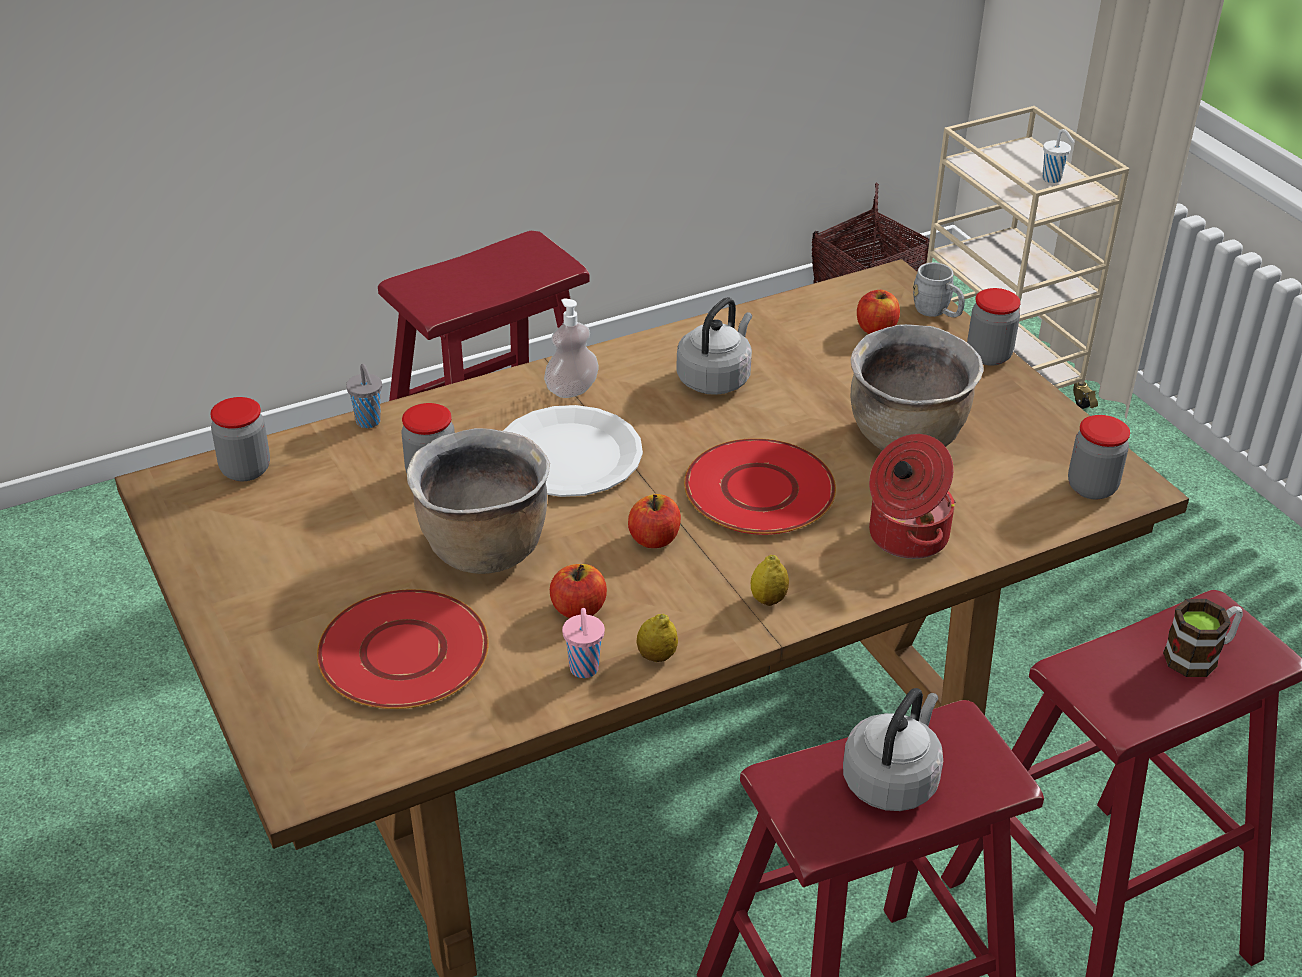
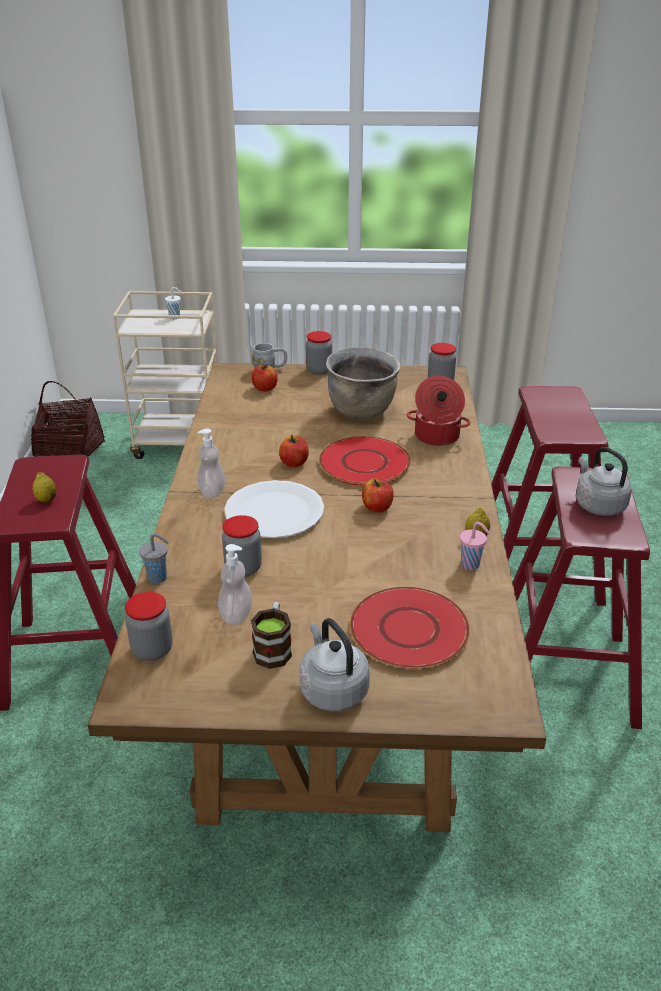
camera: 60 degrees left, 5 degrees down
brown cooking pot [407,428,550,574] -> none
apple [550,564,607,618] -> apple moved to [279,435,309,467]
grey kettle [676,297,752,395] -> grey kettle moved to [300,618,370,711]
lemon [751,555,789,606] -> lemon moved to [33,472,57,503]
mug [1163,599,1243,677] -> mug moved to [251,602,292,669]
none -> soap dispenser [218,544,252,625]

